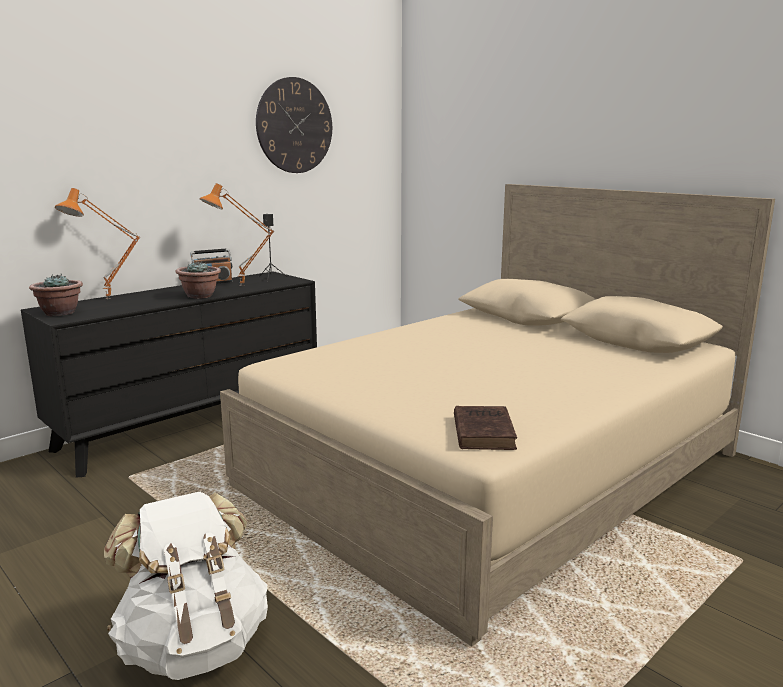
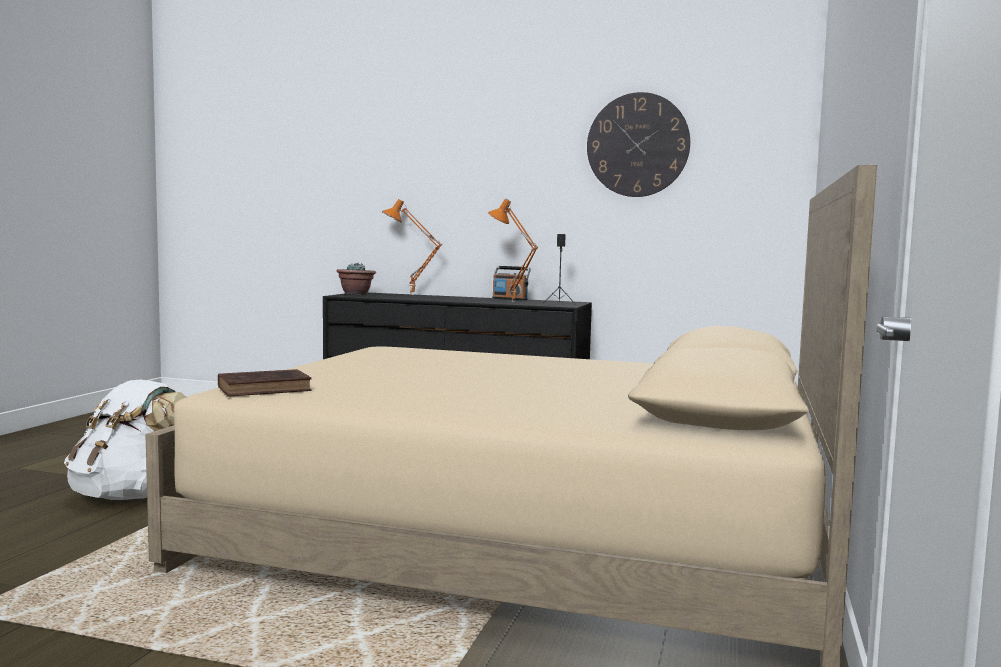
camera: 60 degrees right, 10 degrees down
potted plant [176,261,221,299] -> none

